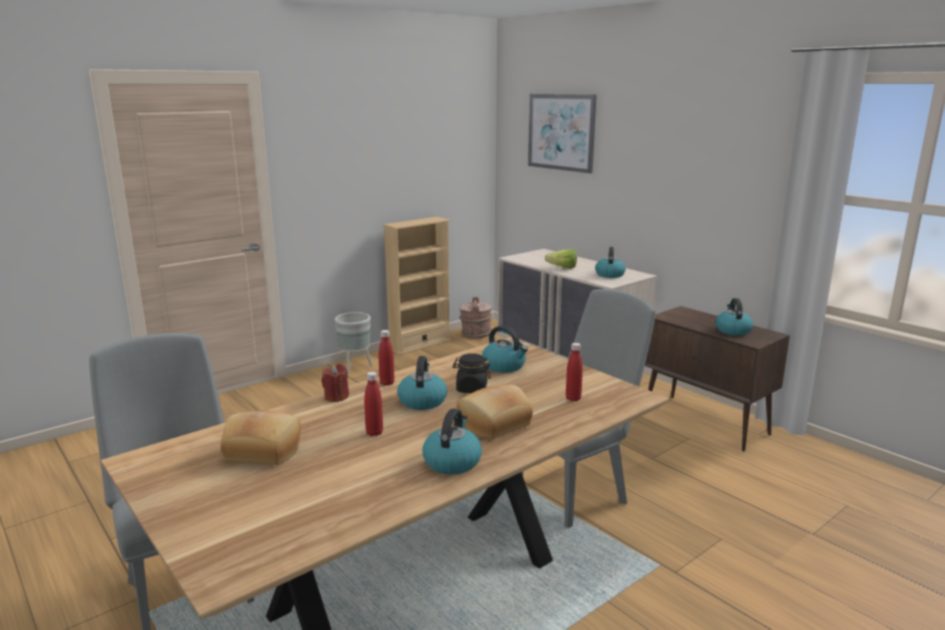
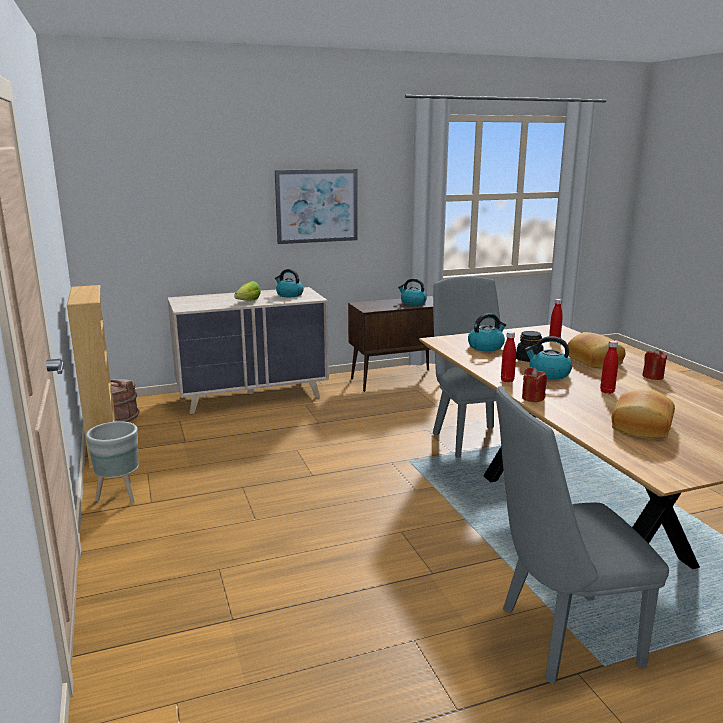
camera: 70 degrees left, 0 degrees up
kettle [422,408,482,475] -> red candle [642,349,668,380]
picture [528,94,597,173] -> picture moved to [275,169,358,244]

